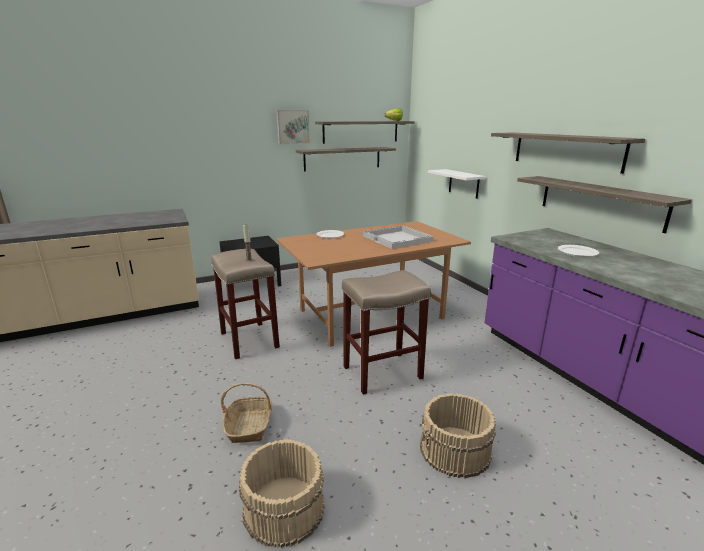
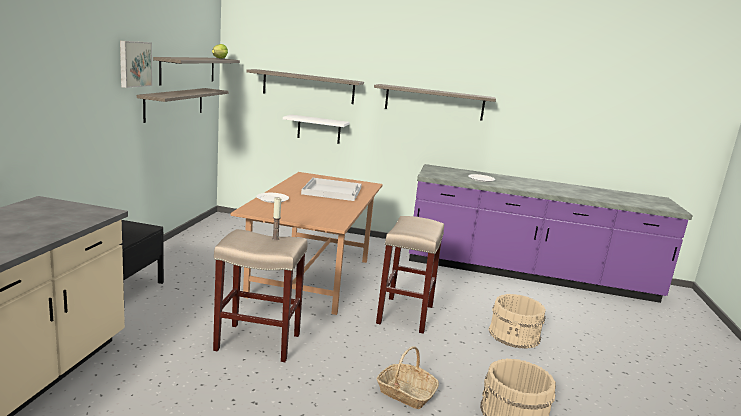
camera: 55 degrees left, 5 degrees down
shelf [517,176,692,233] -> shelf moved to [246,69,364,104]

